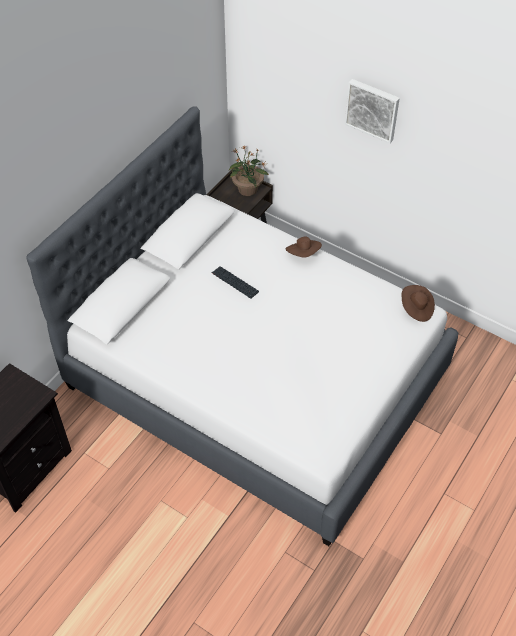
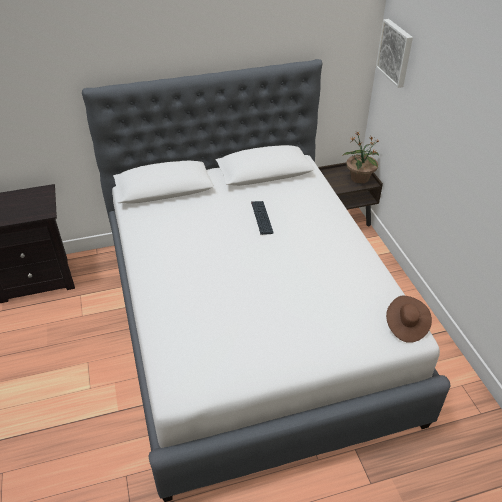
camera: 40 degrees right, 10 degrees down
brown hat [286,236,322,258] -> none
picture [345,79,400,144] -> picture moved to [376,19,413,88]

